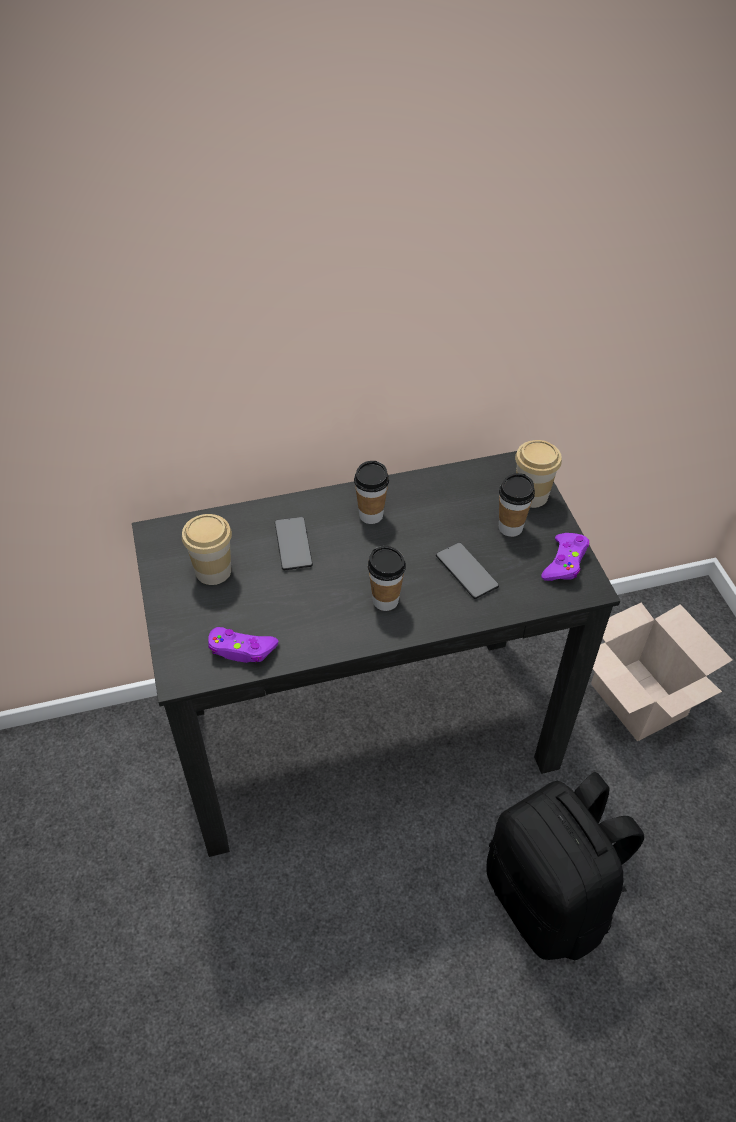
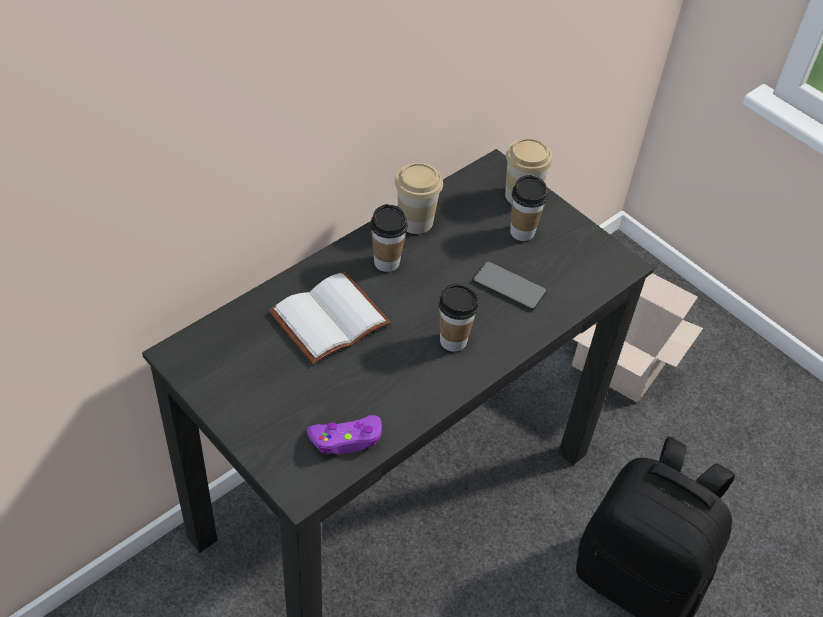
camera: 30 degrees left, 0 degrees up
cup [182,514,232,585] -> cup moved to [395,163,443,234]
phone [275,517,313,570] -> white book [268,272,391,364]
purple game controller [541,533,589,581] -> none

